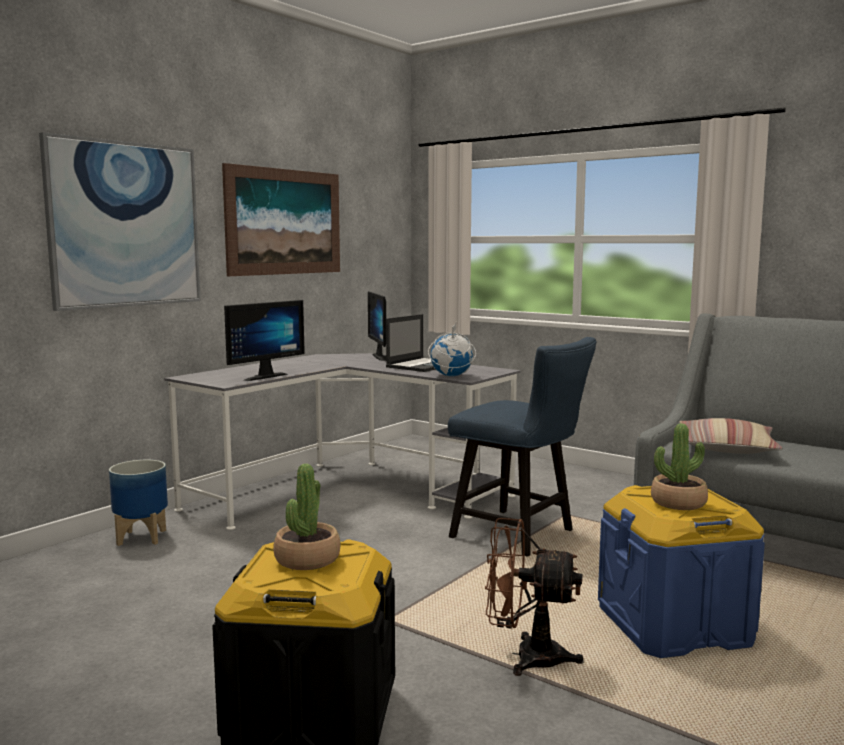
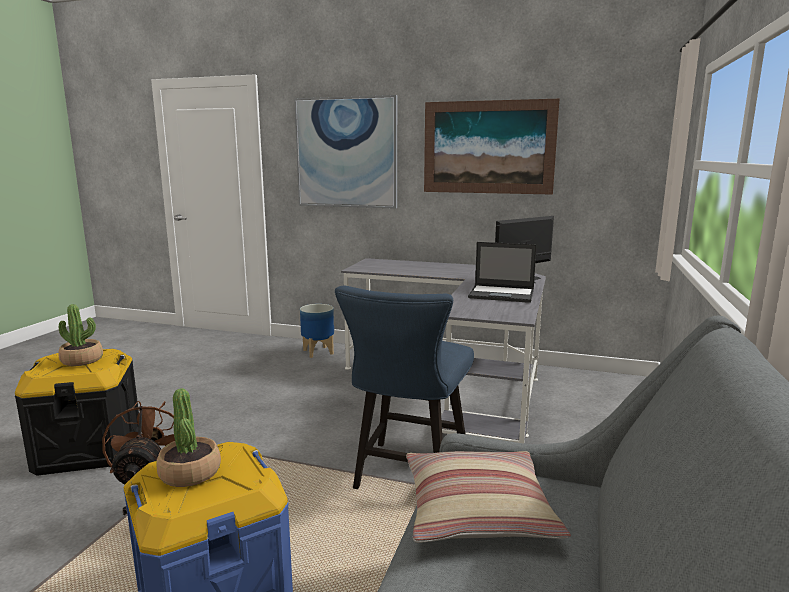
camera: 70 degrees right, 5 degrees up
monitor [224,300,305,381] -> none
globe [428,322,476,376] -> none

